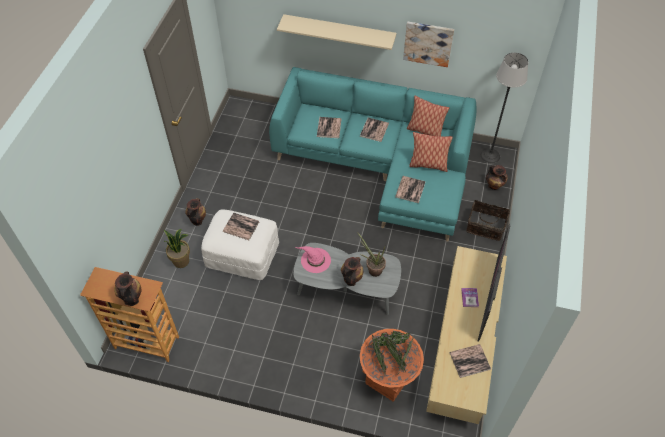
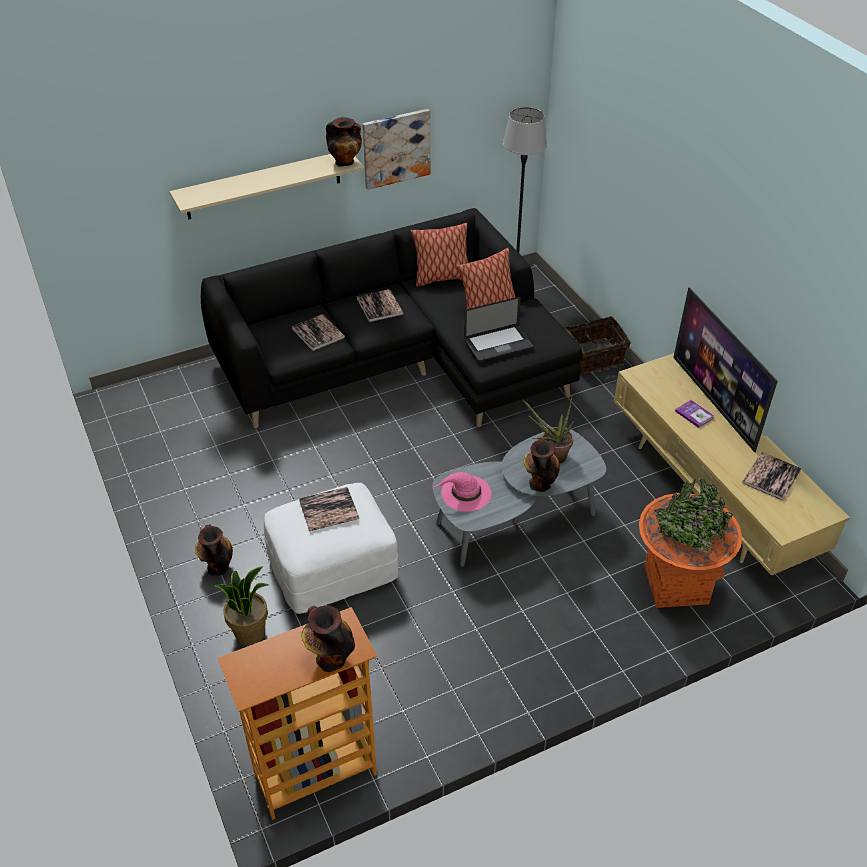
camera: 40 degrees left, 10 degrees down
turquoise sofa [269,67,476,241] -> black sofa [201,208,582,428]
book [395,176,426,203] -> laptop [464,297,533,362]
vase [486,165,507,190] -> vase moved to [326,117,362,167]

